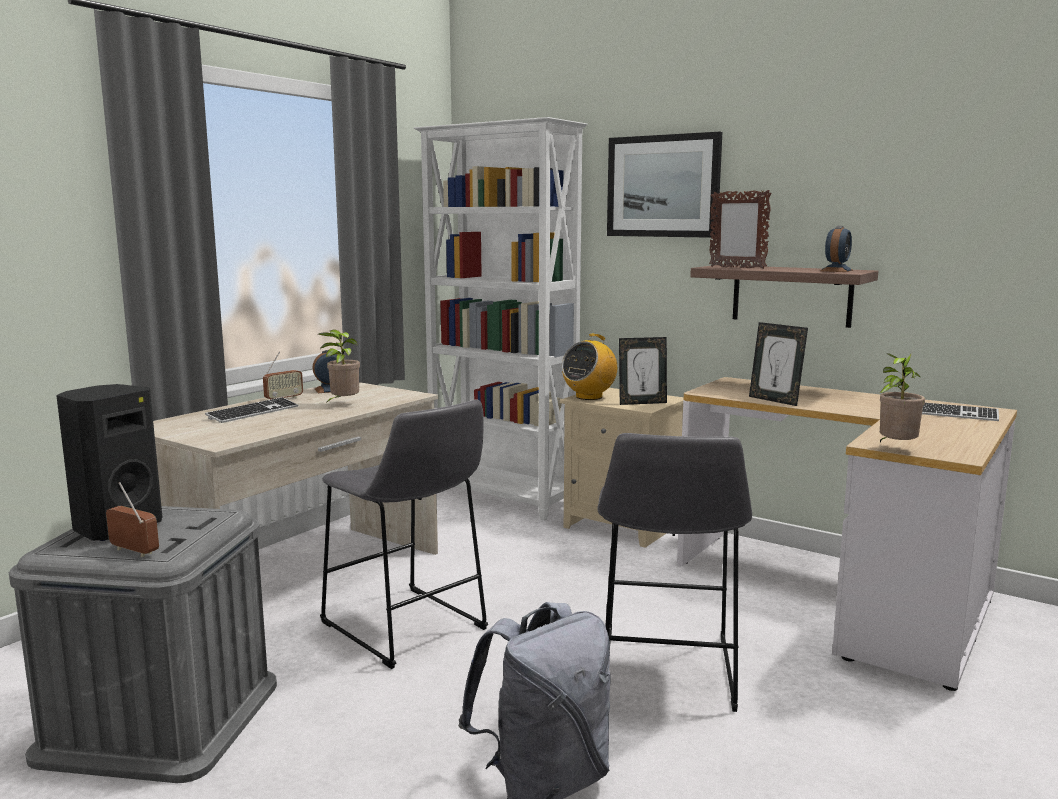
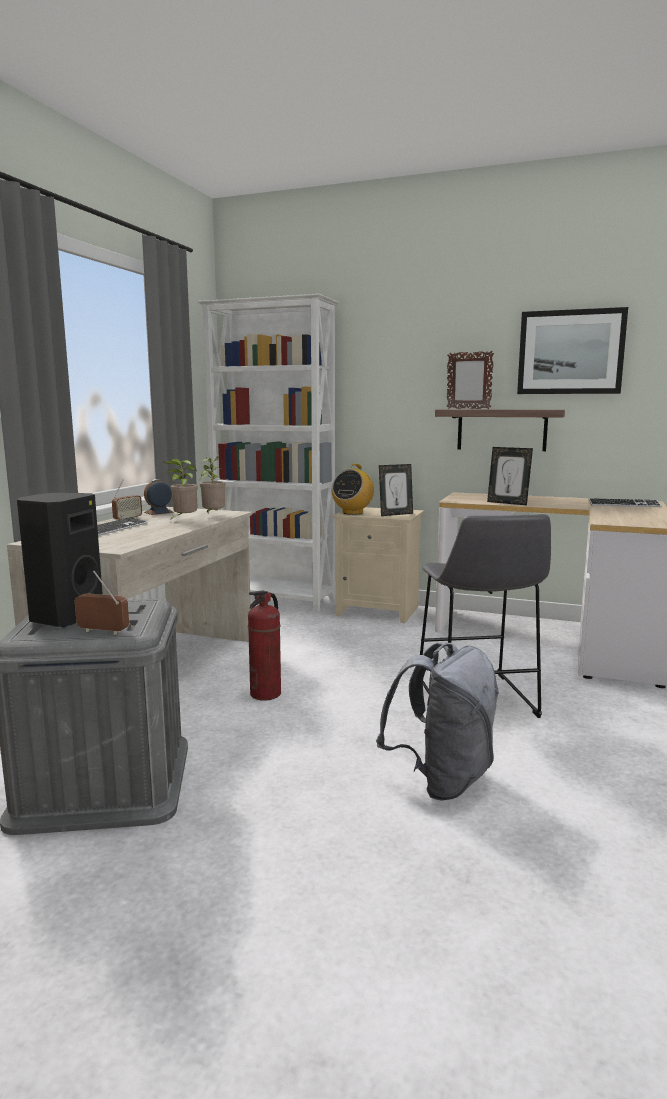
camera: 15 degrees left, 0 degrees up
grey stool [320,399,488,669] -> fire extinguisher [248,591,281,701]
picture [607,132,722,238] -> picture moved to [517,307,628,394]
alarm clock [821,226,853,272] -> none
potted plant [880,353,925,442] -> potted plant moved to [199,456,226,513]

